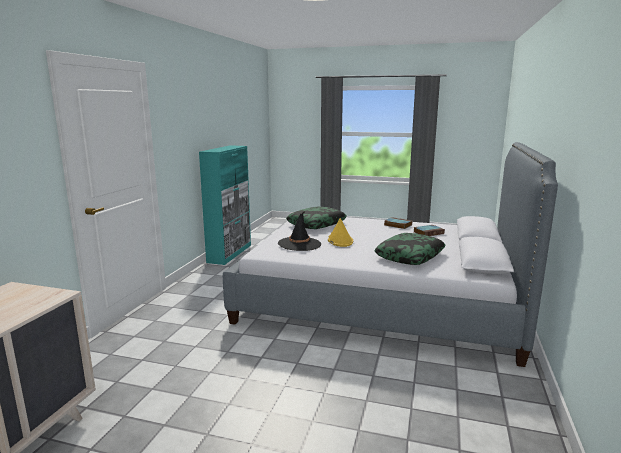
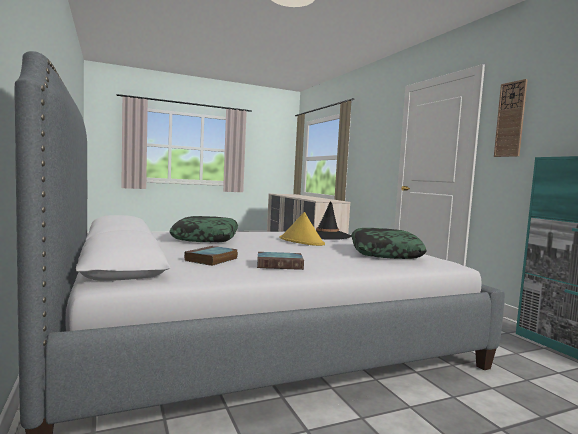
camera: 140 degrees right, 10 degrees down
none -> wall clock [494,79,528,157]

